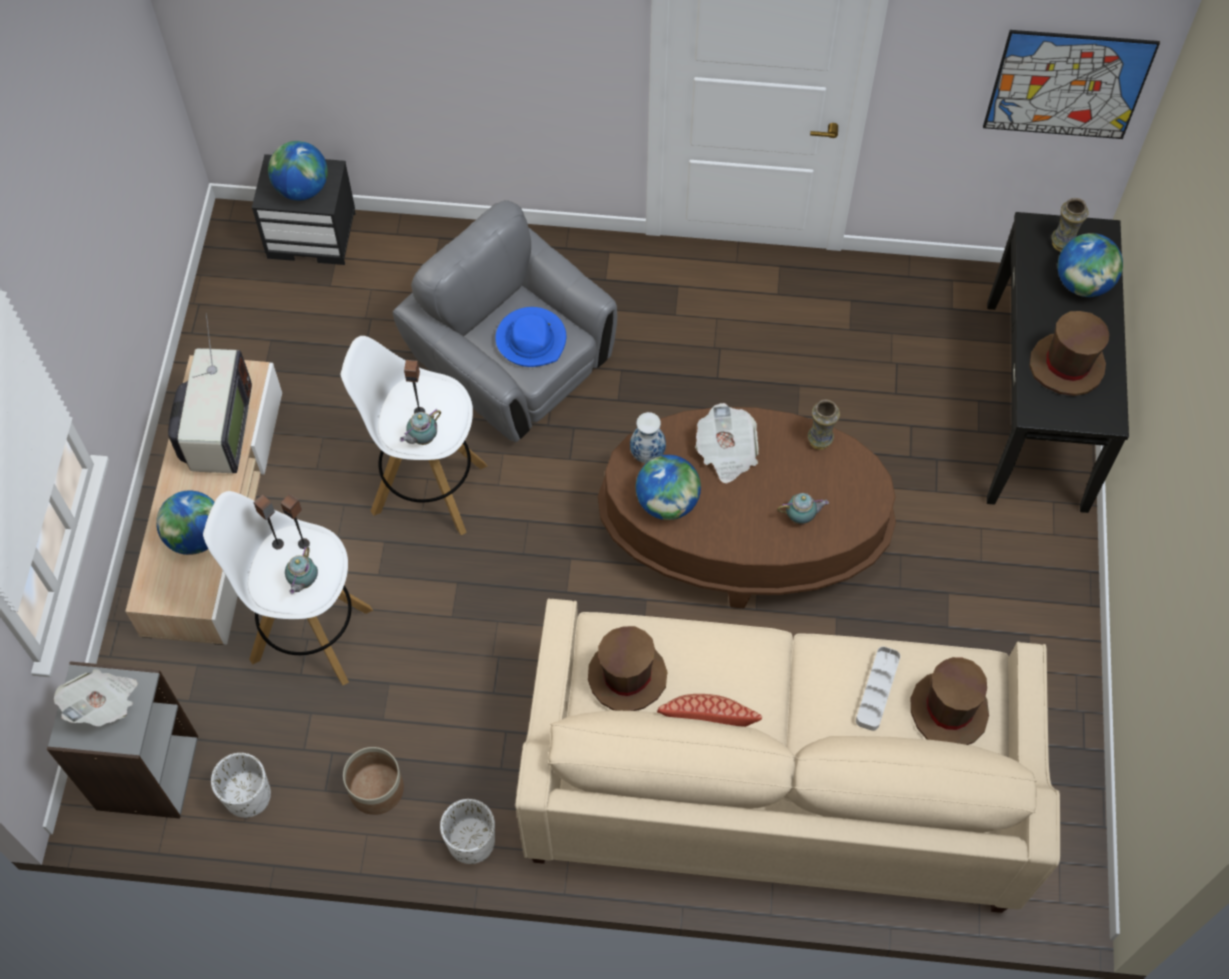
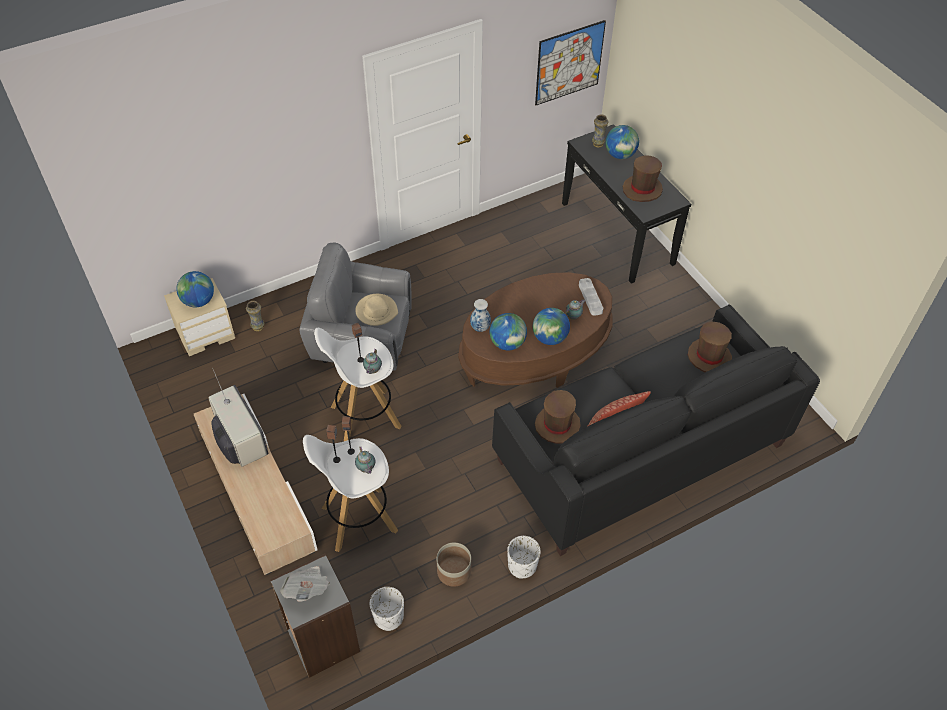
camera: 35 degrees left, 10 degrees down
globe [156,491,214,555] -> globe moved to [533,308,570,345]
black nightstand [252,154,356,265] -> beige nightstand [164,278,235,356]
blue hat [495,307,566,367] -> beige hat [355,294,398,326]
beige sofa [515,598,1060,913] -> black sofa [492,304,820,556]
newspaper [695,403,759,483] -> none
vase [808,399,840,450] -> vase moved to [246,301,264,331]
grey tray [856,647,901,731] -> grey tray moved to [579,278,603,316]

